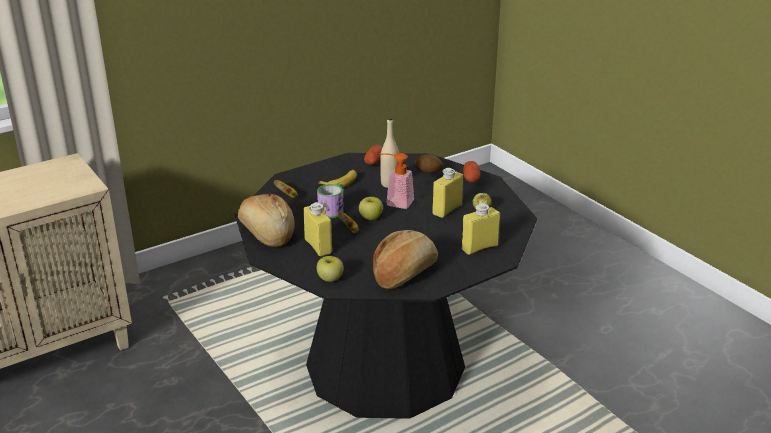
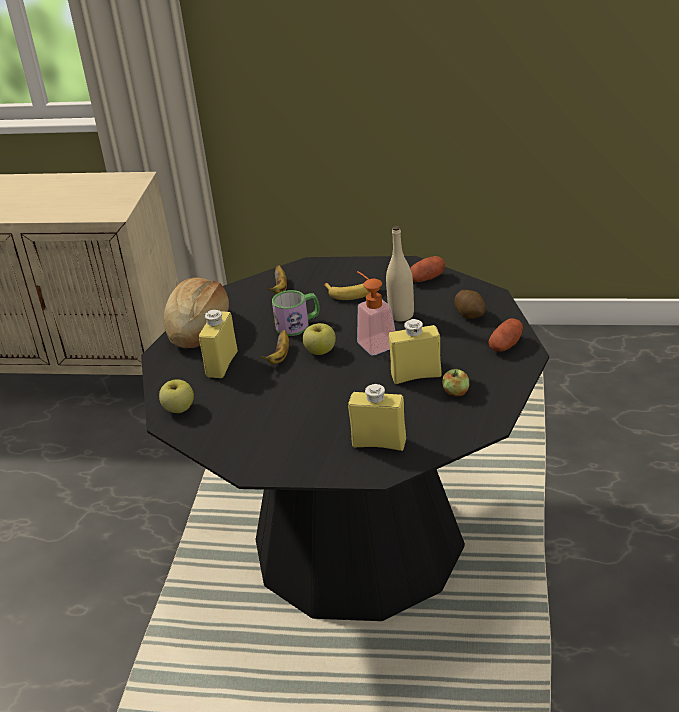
camera: 45 degrees right, 5 degrees up
bread [373,230,438,289] -> none

